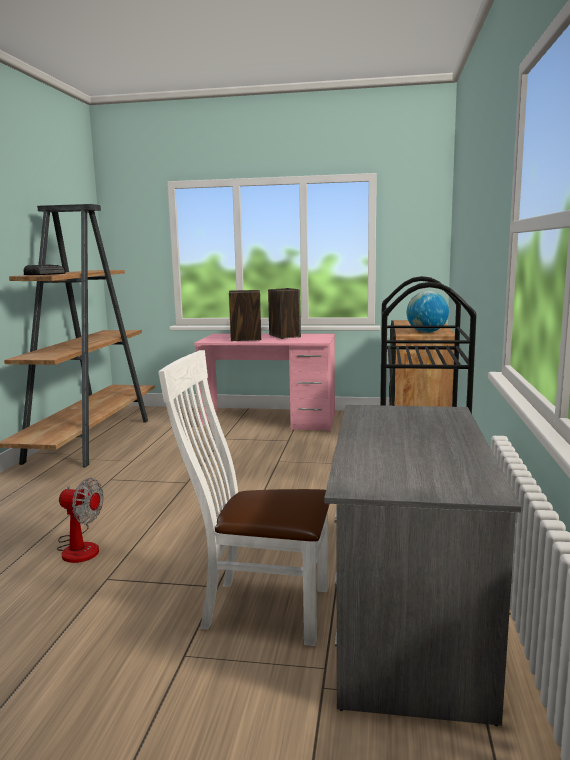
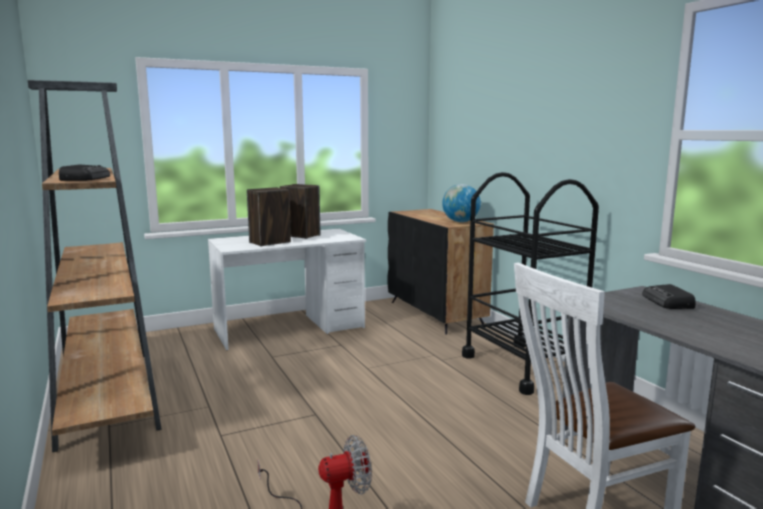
camera: 35 degrees left, 0 degrees up
pink desk [194,333,335,432] -> white desk [208,229,366,350]
none -> radio [642,284,696,309]

